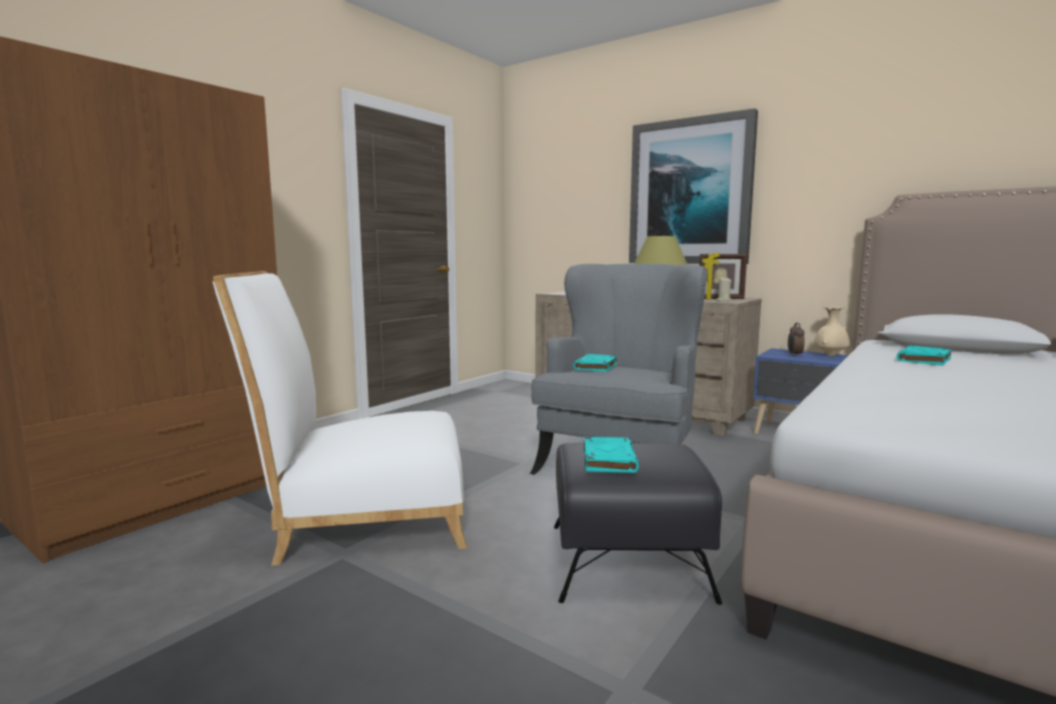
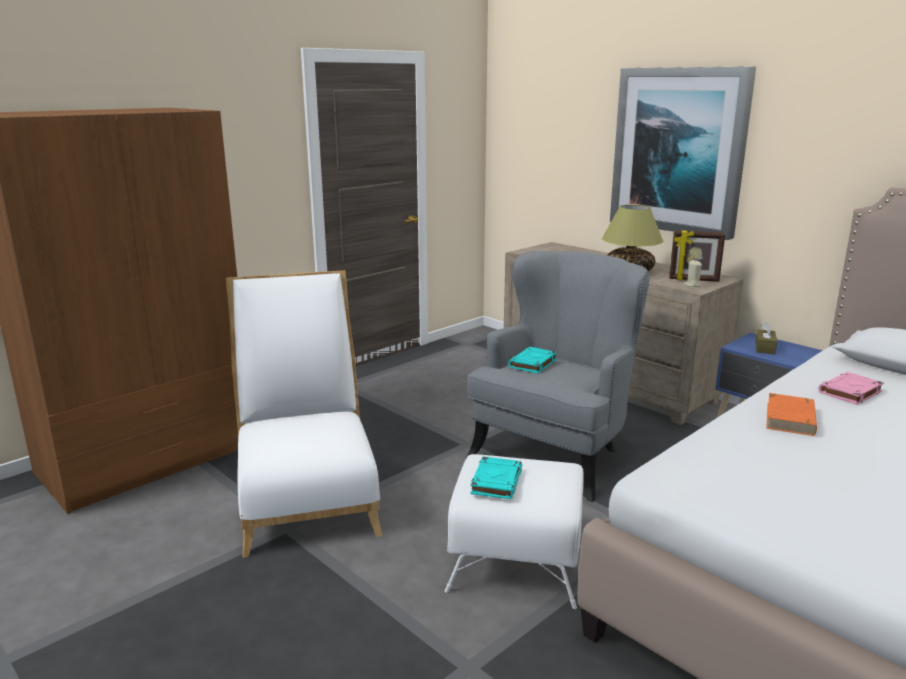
camera: 10 degrees right, 10 degrees up
white chair [213,271,467,565] -> white chair turned 75 degrees clockwise [226,270,382,558]
black ottoman [554,443,722,605] -> white ottoman [445,454,584,609]
alarm clock [788,323,805,356] -> brown tissue box [755,322,777,354]
beige vase [814,307,850,356] -> none
turquoise book [897,346,952,366] -> pink book [818,372,884,405]
none -> orange book [766,393,817,436]

